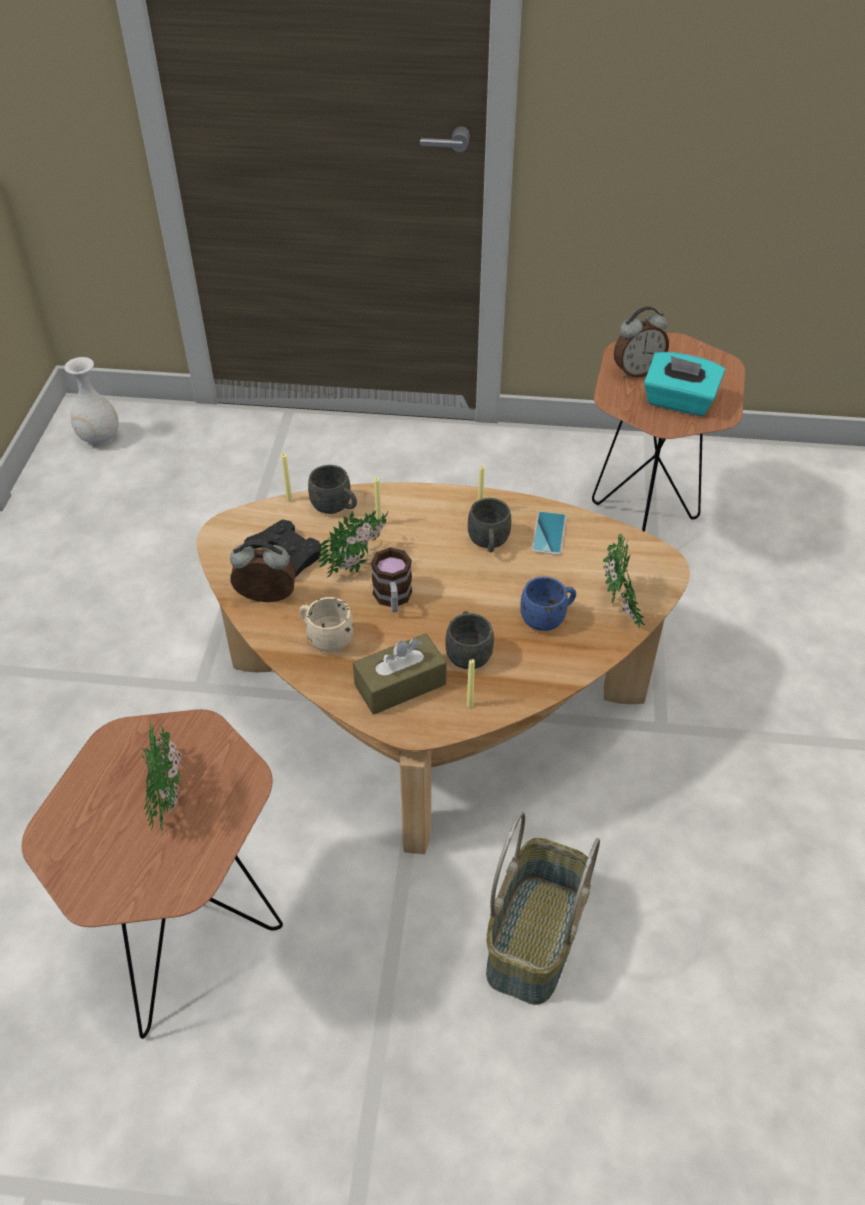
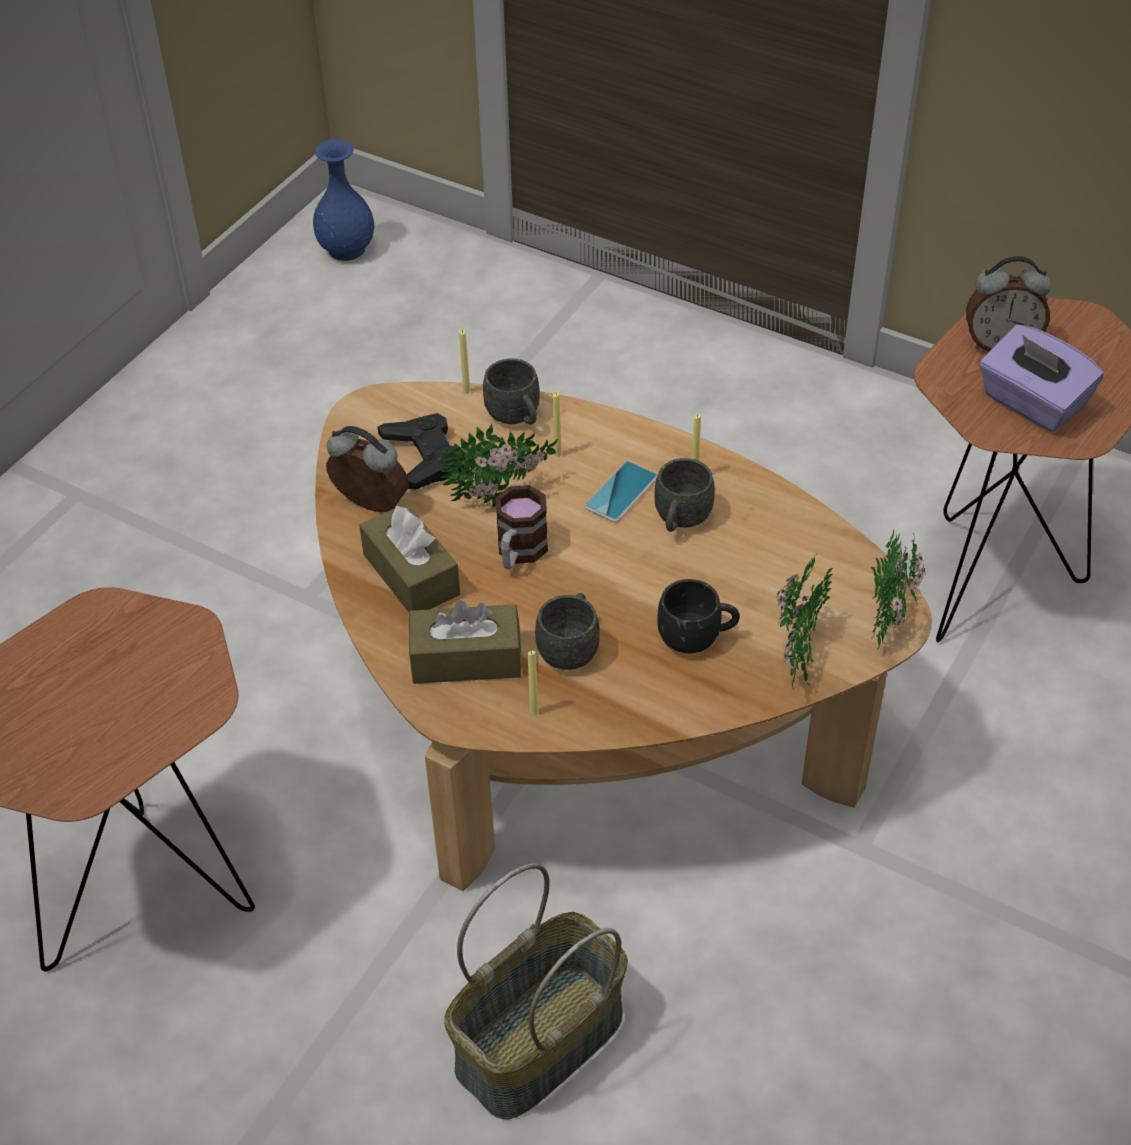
camera: 25 degrees right, 0 degrees up
white vase [64,357,119,447] -> blue vase [313,139,374,261]
potted plant [141,719,182,836] -> potted plant moved to [870,529,926,650]
beige mug [299,597,353,652] -> brown tissue box [359,503,460,612]
blue mug [520,577,576,631] -> black mug [657,579,740,653]
phone [532,511,566,555] -> phone moved to [584,461,658,522]
turquoise tissue box [644,352,725,416] -> purple tissue box [979,324,1104,432]

